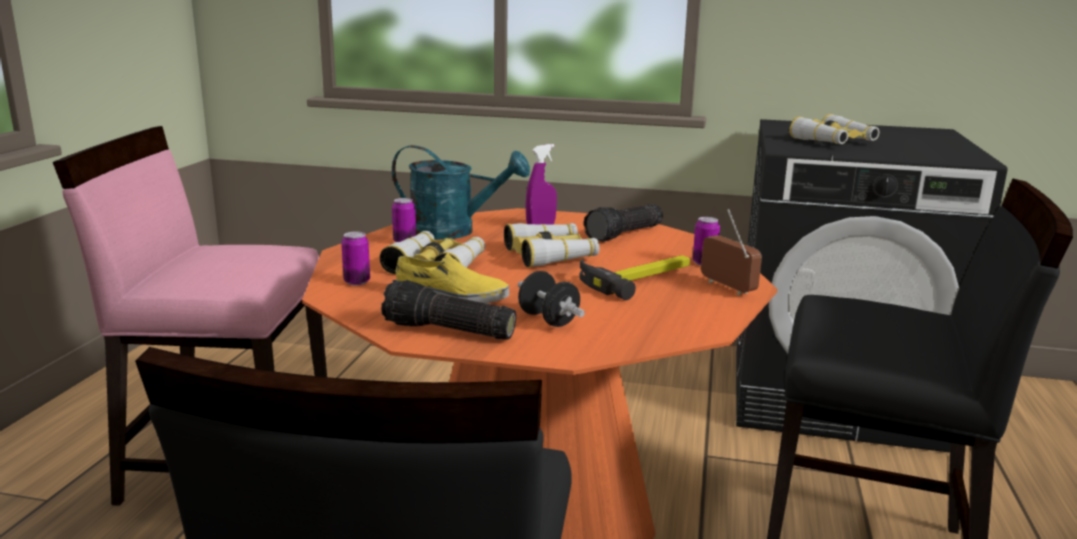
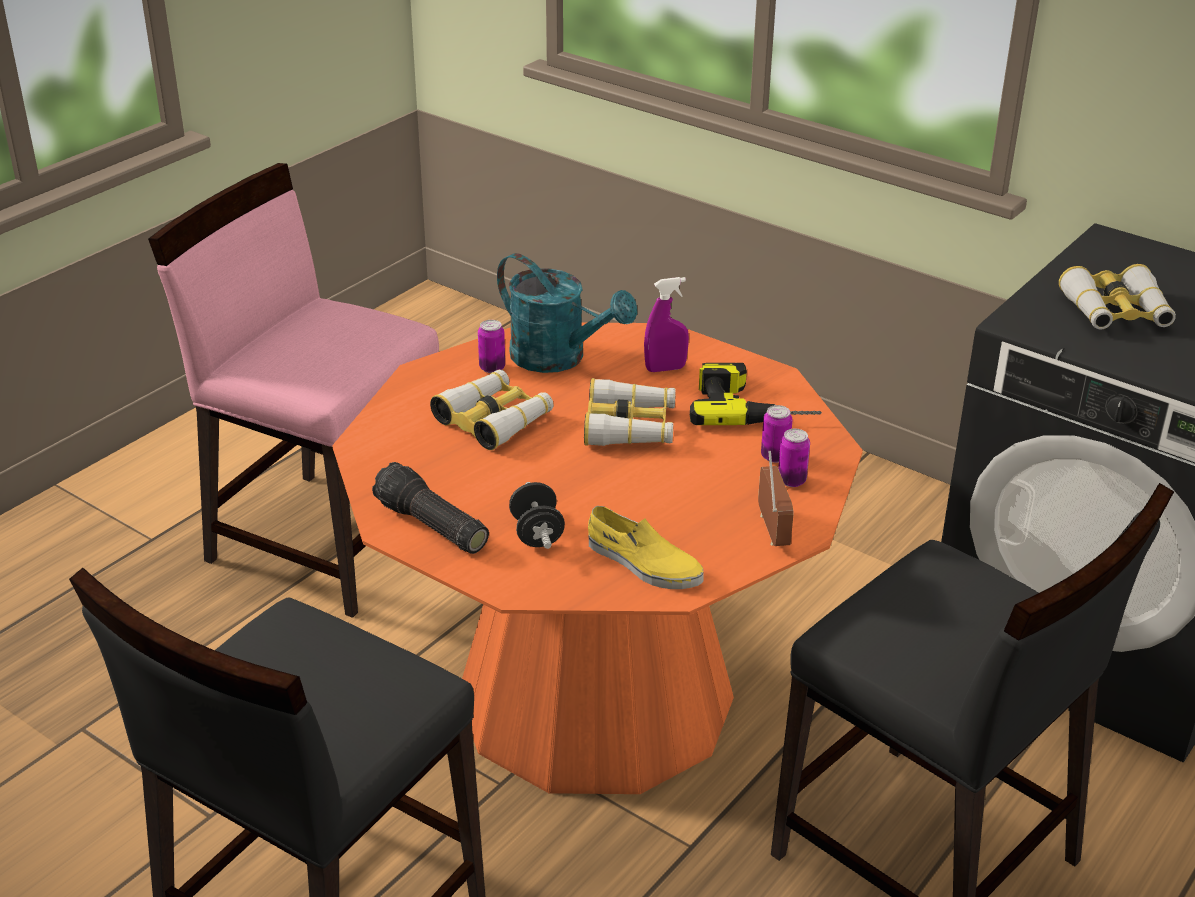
camera: 25 degrees right, 15 degrees up
can [341,231,370,285] -> can moved to [761,405,793,463]
yellow shoe [395,253,509,304] -> yellow shoe moved to [588,506,704,589]
hammer [579,255,690,300] -> none
flashlight [584,204,663,242] -> power drill [690,363,822,425]

